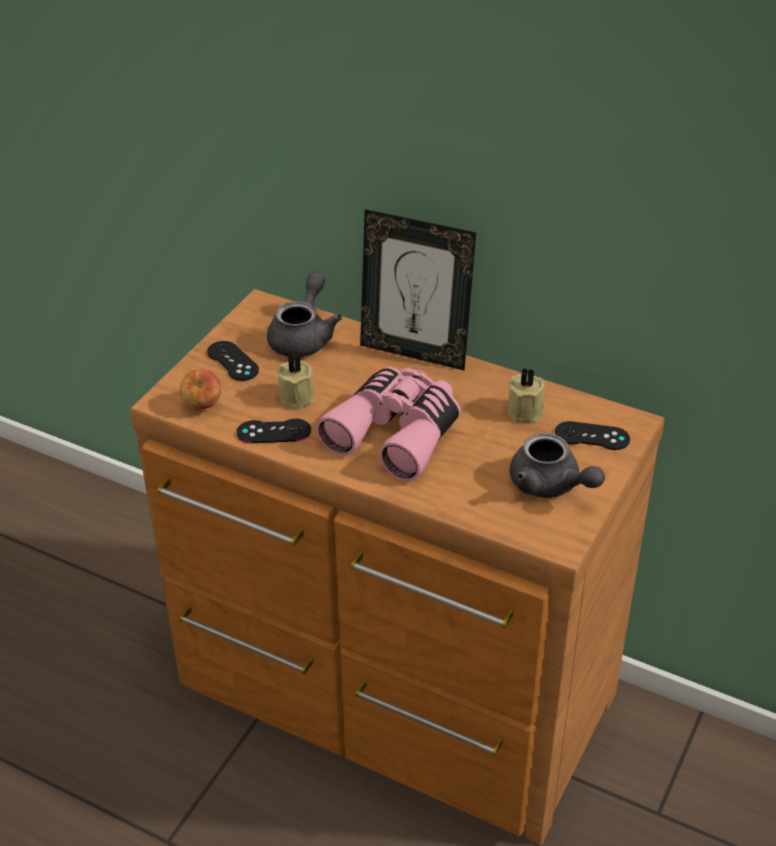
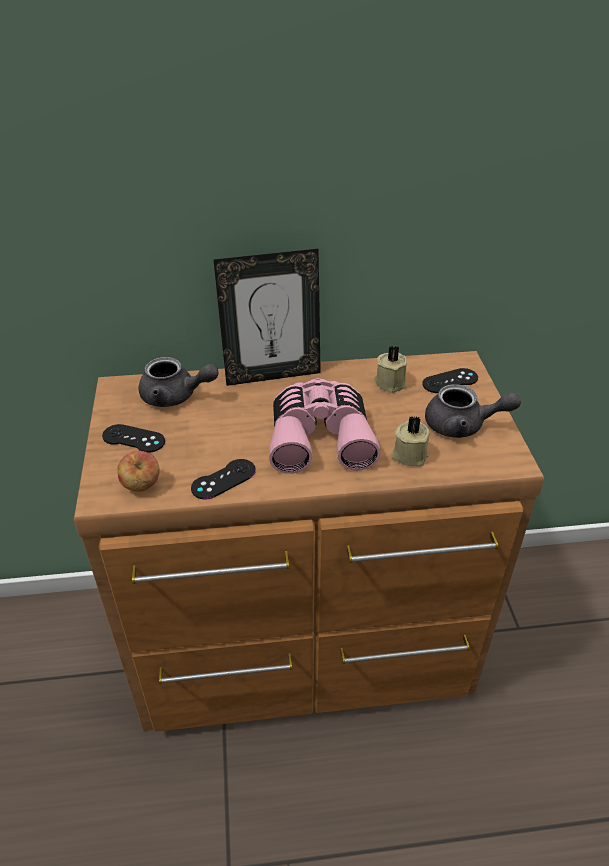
camera: 35 degrees left, 0 degrees up
grey teapot [267,272,342,357] -> grey teapot turned 120 degrees clockwise [138,357,219,407]
beige candle [276,354,315,410] -> beige candle moved to [391,415,430,467]

